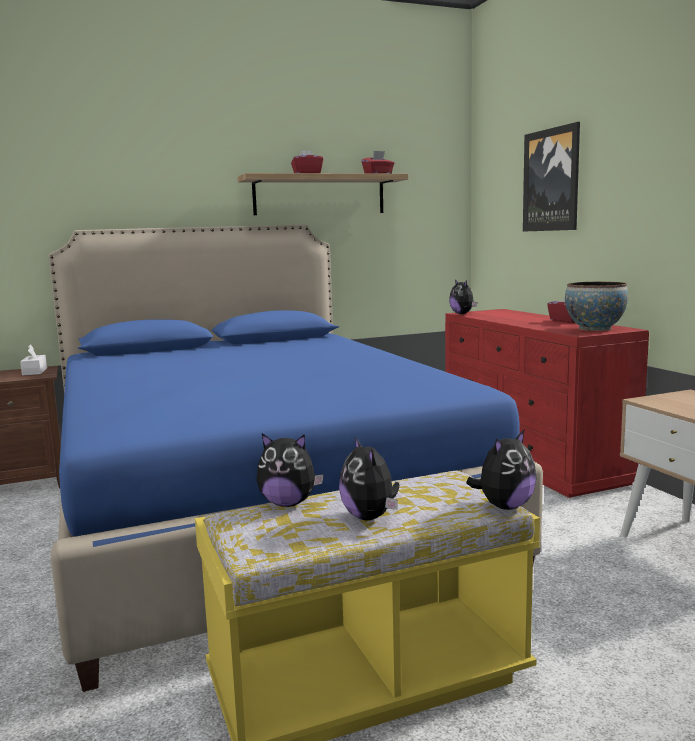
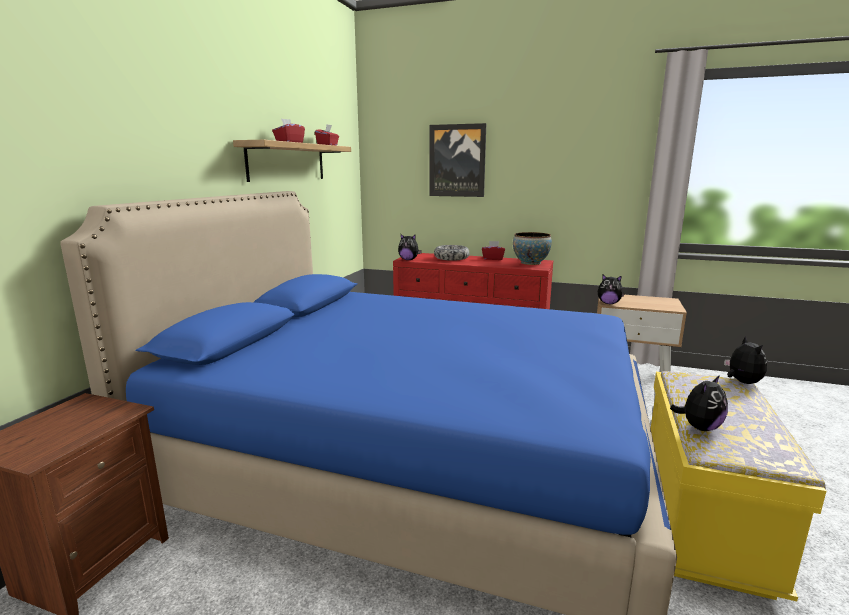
camera: 50 degrees left, 5 degrees up
white tissue box [20,345,47,376] -> none
plush toy [339,437,399,520] -> plush toy moved to [598,275,625,304]
none -> bowl [434,245,469,261]

